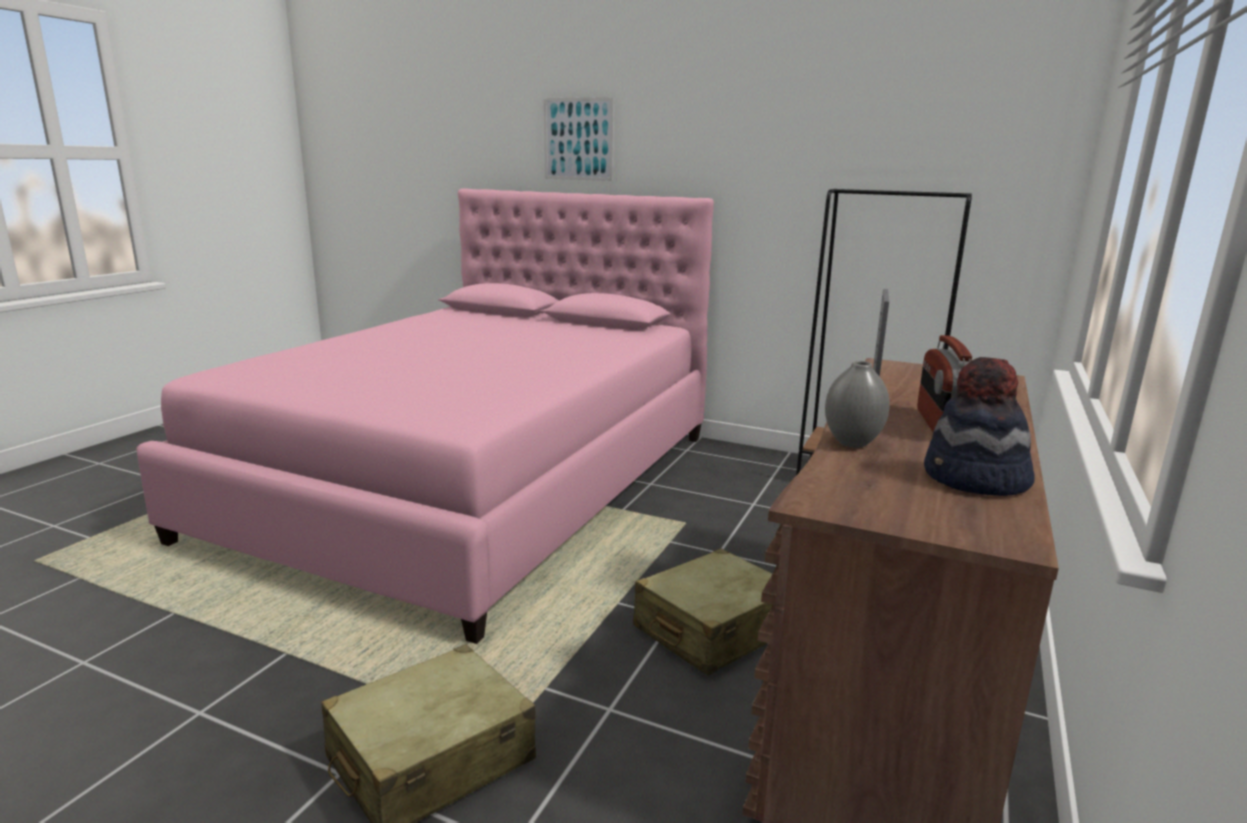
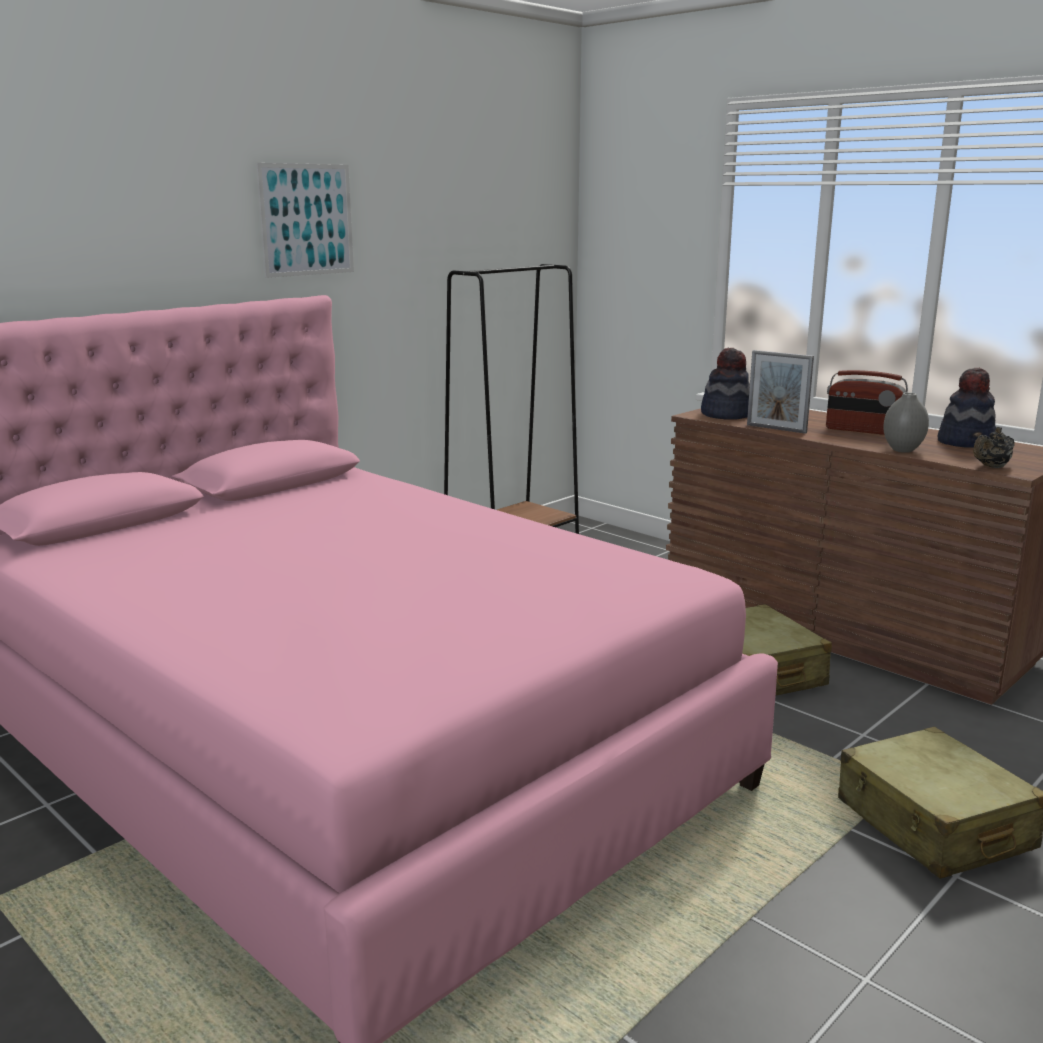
camera: 70 degrees left, 0 degrees up
picture [544,97,614,181] -> picture moved to [256,163,354,278]
none -> hat [701,348,750,420]
none -> black teapot [973,427,1014,468]

